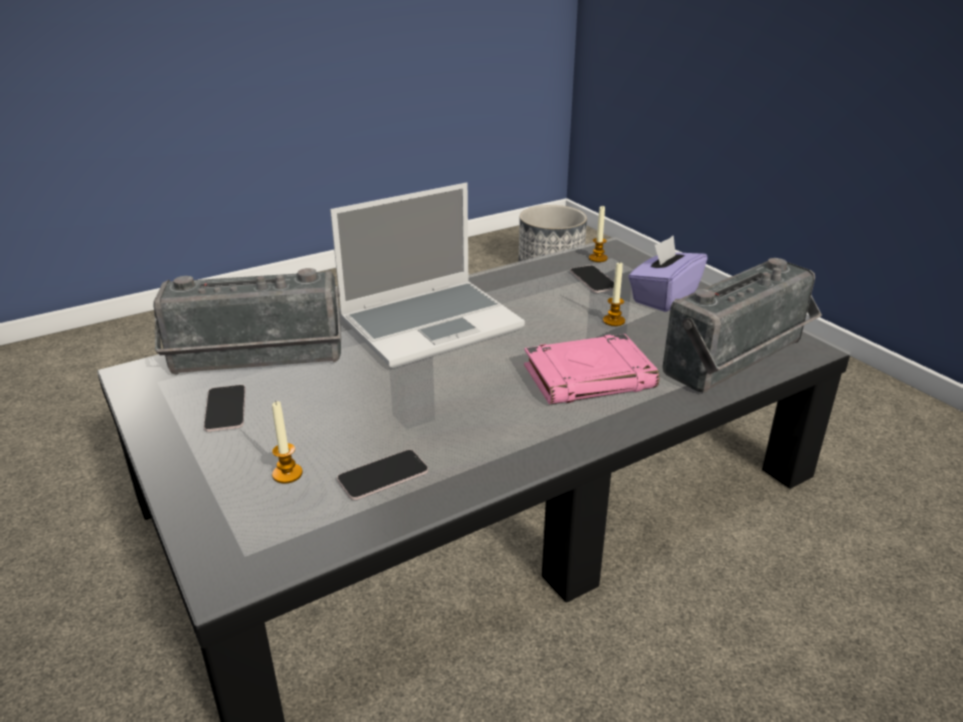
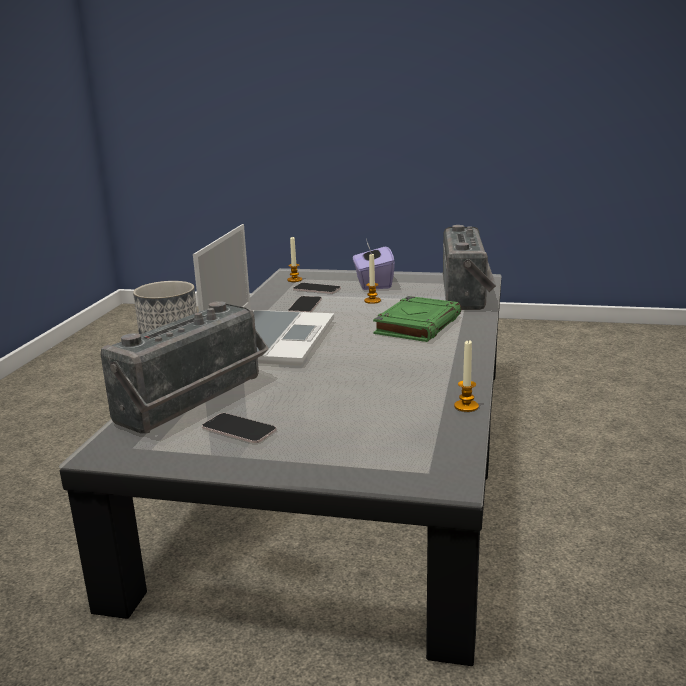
camera: 45 degrees left, 10 degrees down
candle [272,401,303,484] -> candle moved to [454,339,479,412]
phone [337,450,428,500] -> phone moved to [288,296,322,312]
pink book [524,334,659,405] -> green book [373,296,461,342]

